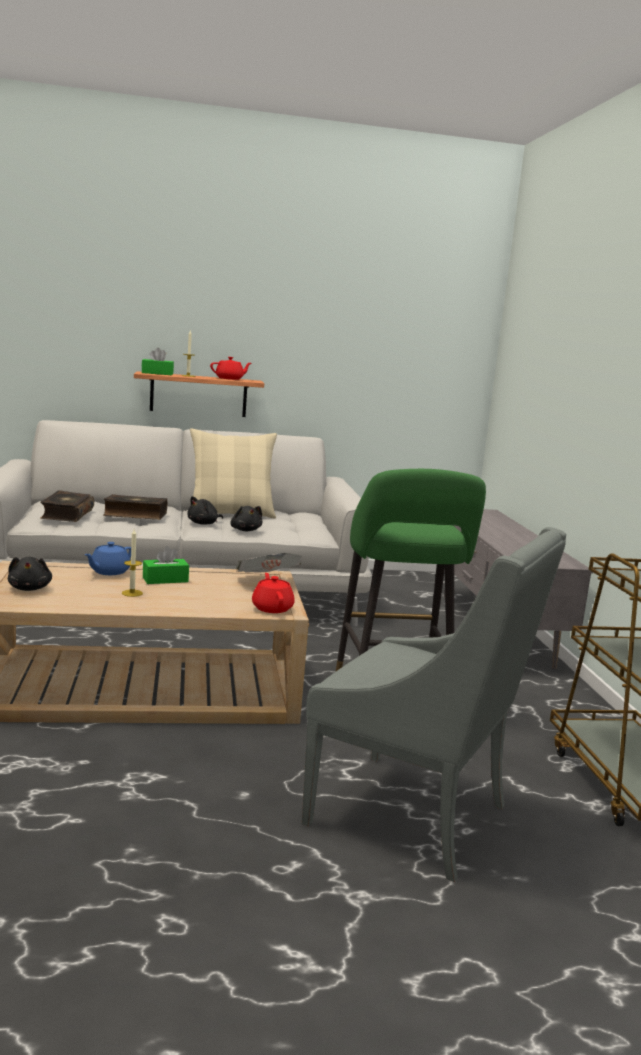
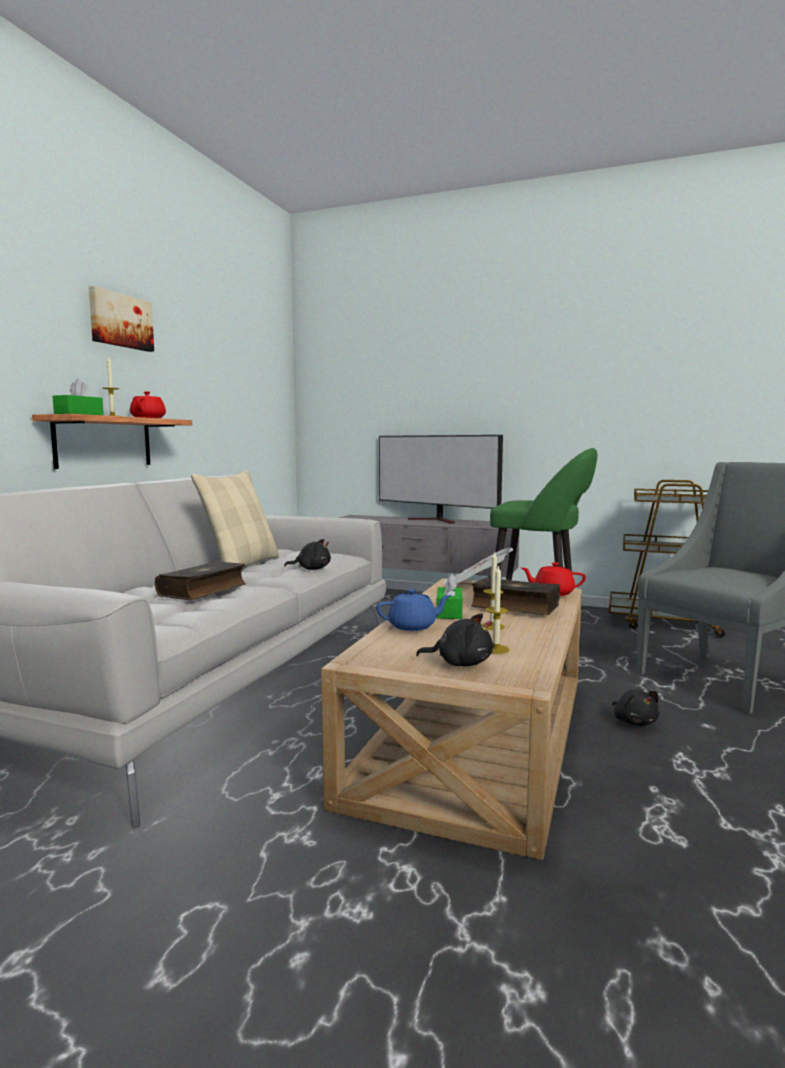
camera: 60 degrees left, 5 degrees down
book [40,490,94,522] -> book moved to [471,578,560,615]
blue teapot [84,542,131,575] -> blue teapot turned 75 degrees counterclockwise [376,589,451,631]
black plush toy [187,496,223,525] -> black plush toy moved to [612,690,660,726]
none -> picture [89,286,154,352]
none -> television [379,435,503,524]
none -> candle [486,566,509,654]

